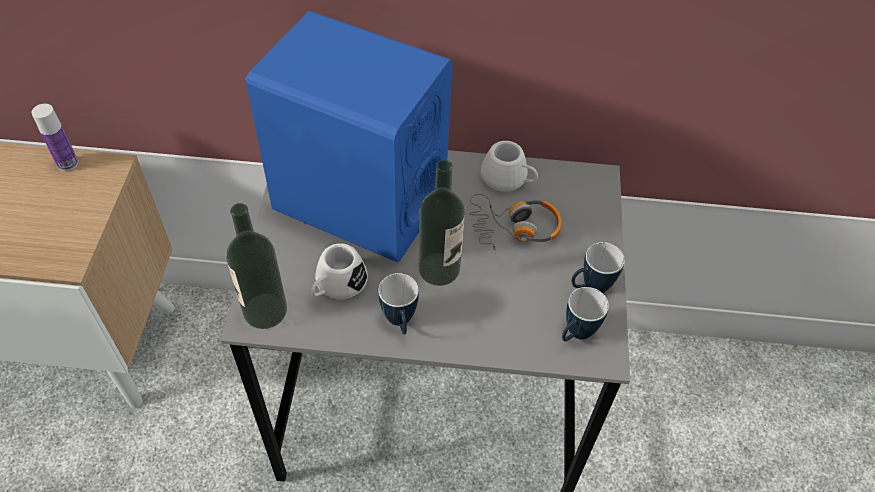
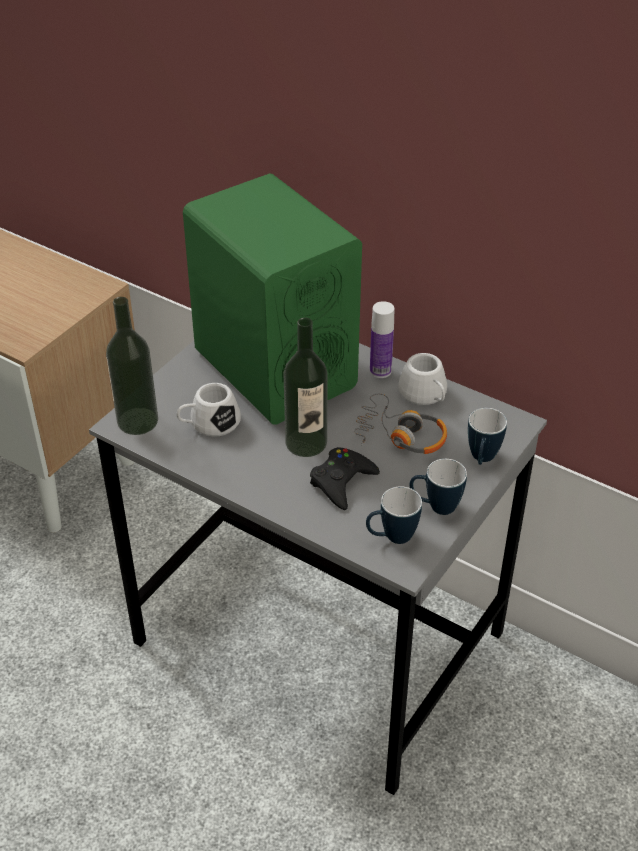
camera: 30 degrees right, 10 degrees down
bottle [32,104,78,171] -> bottle moved to [370,301,394,378]
blue speaker [245,11,453,262] -> green speaker [183,174,362,425]
mug [378,273,419,334] -> mug moved to [468,408,507,465]
none -> black game controller [310,447,380,510]

